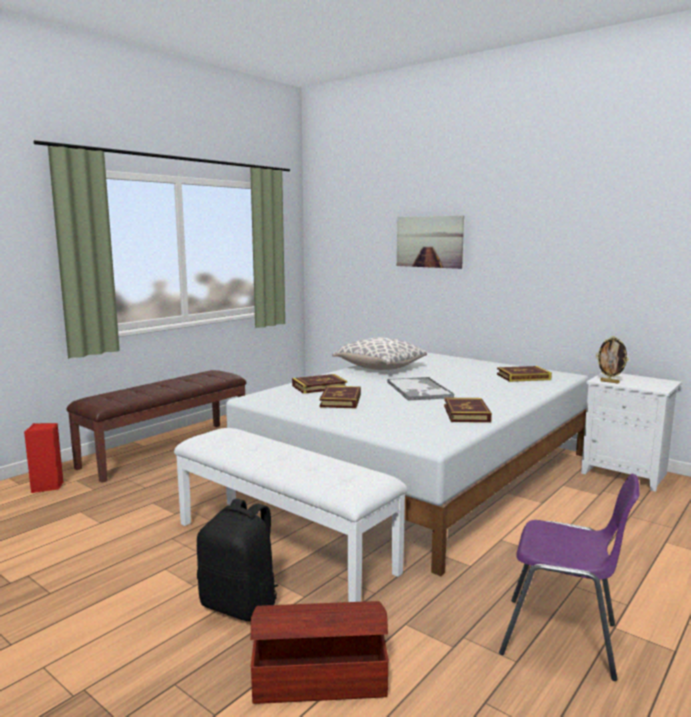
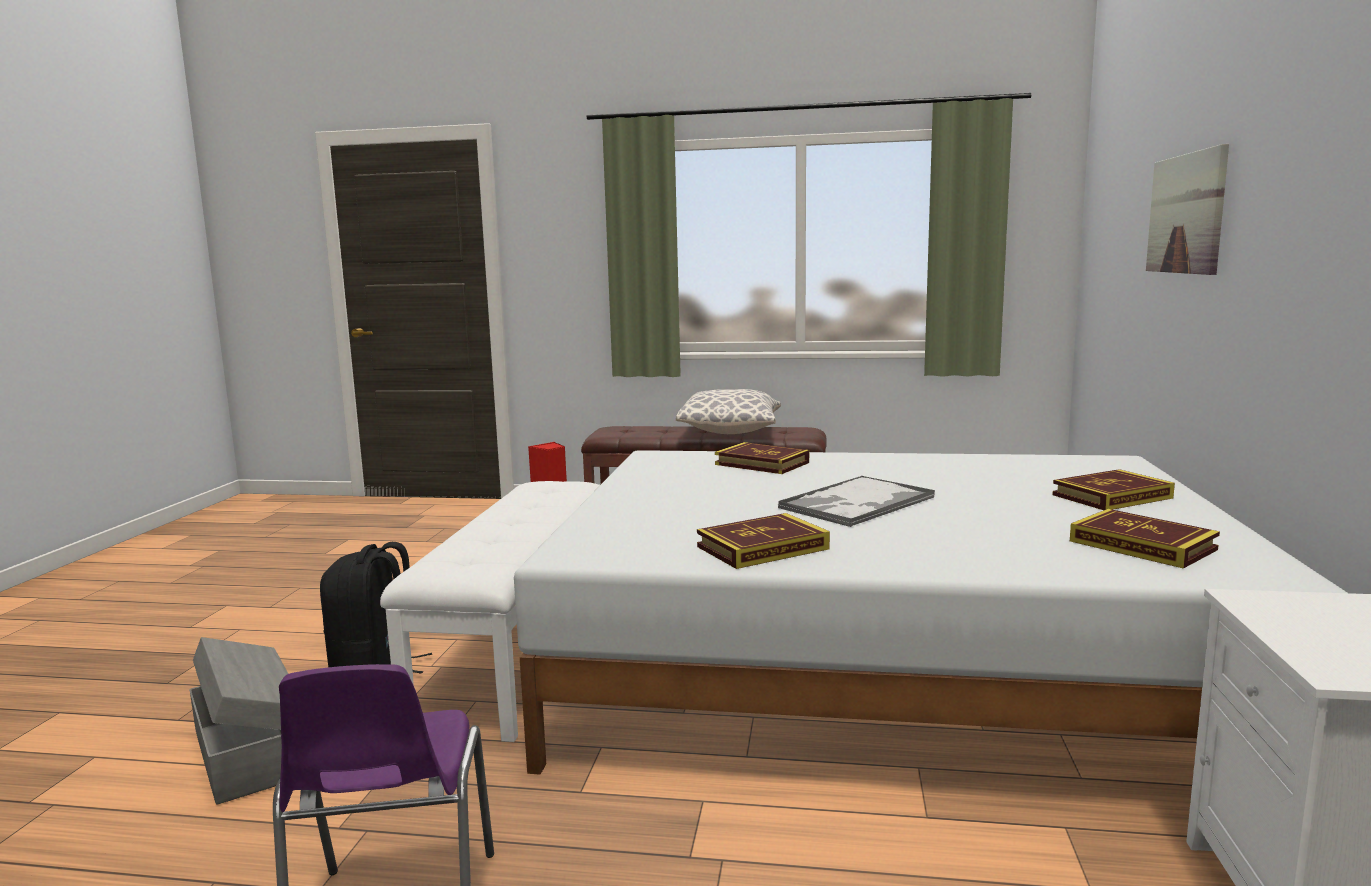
camera: 60 degrees right, 0 degrees up
brown storage box [250,601,389,704] -> grey storage box [189,637,288,805]
book [320,386,361,408] -> book moved to [1052,469,1175,510]
pillow [332,337,427,370] -> pillow moved to [676,389,781,434]
picture frame [596,336,629,384] -> none

